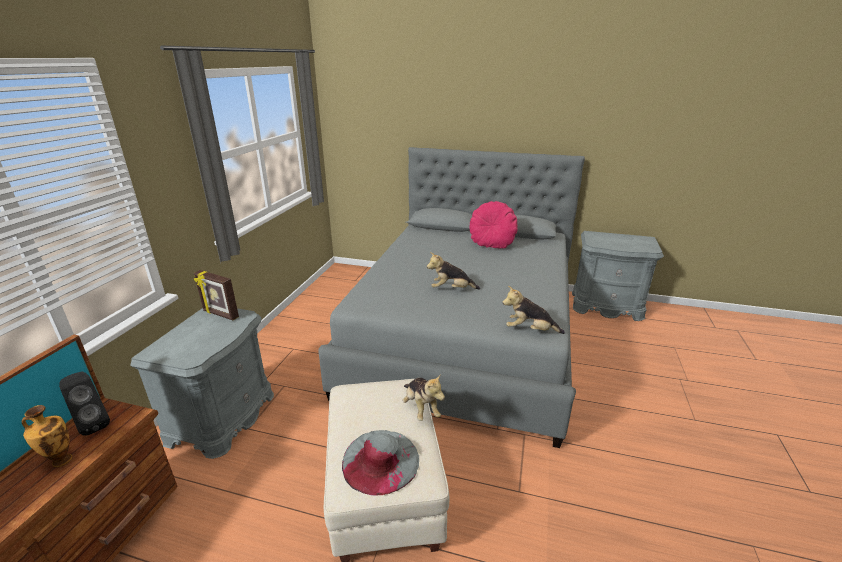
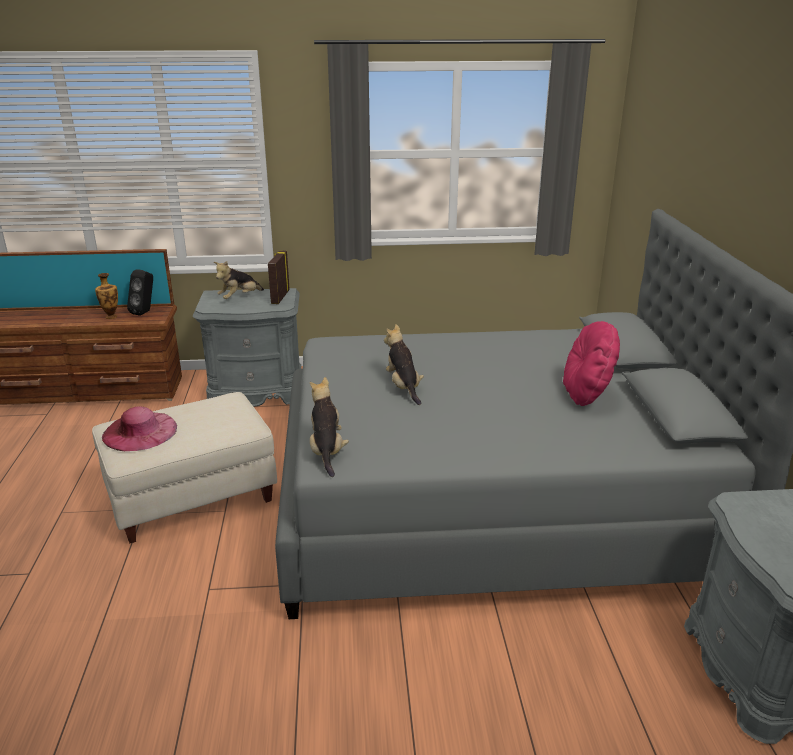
camera: 70 degrees right, 0 degrees up
grey hat [342,430,419,496] -> pink hat [102,407,177,451]
plush toy [403,375,445,421] -> plush toy moved to [214,261,264,299]

